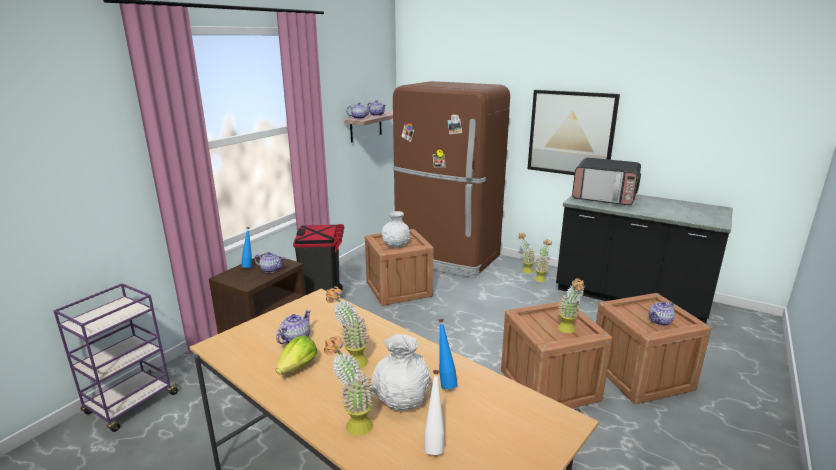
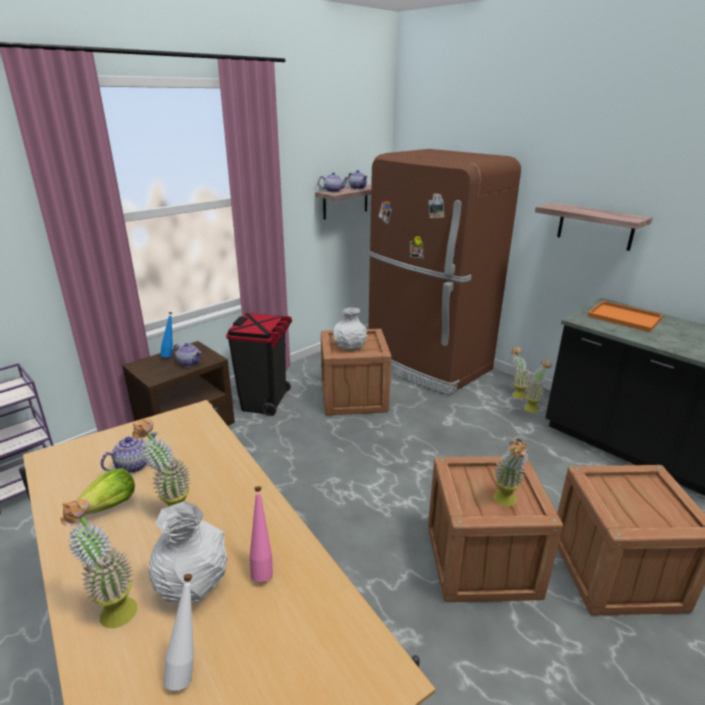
camera: 15 degrees right, 5 degrees up
blue bottle [439,319,457,389] -> pink bottle [250,486,273,582]
picture [528,90,620,175] -> shelf [535,203,653,251]
microwave [572,158,641,205] -> orange tray [587,301,663,332]
teapot [649,301,675,326] -> none

